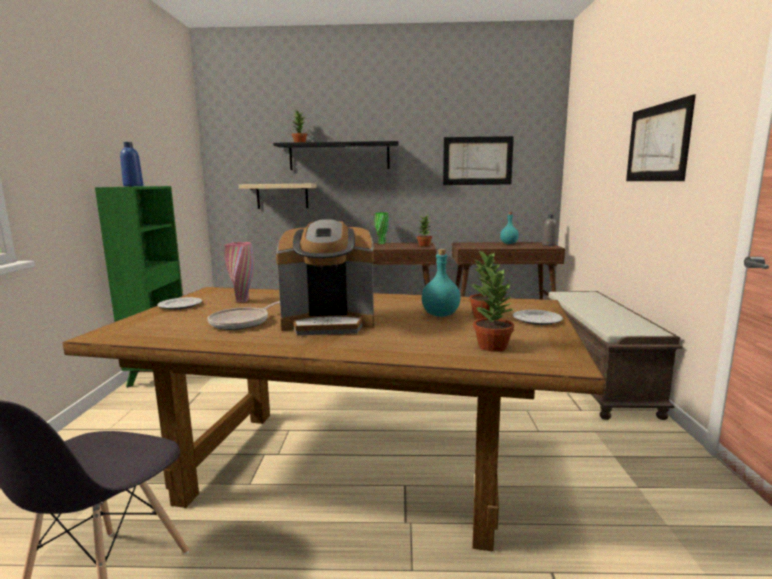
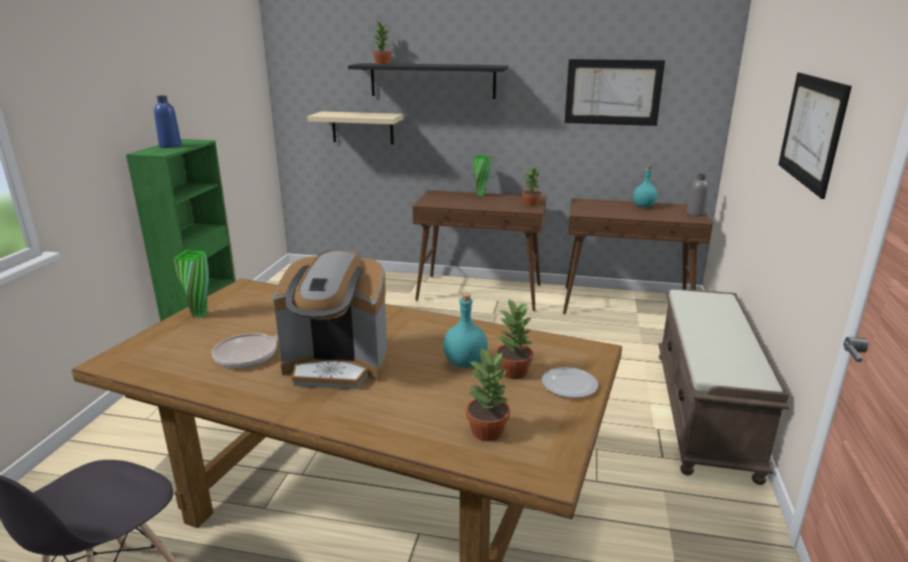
camera: 10 degrees right, 10 degrees up
plate [157,297,202,310] -> green vase [173,250,209,318]
pink vase [224,242,254,302] -> none

